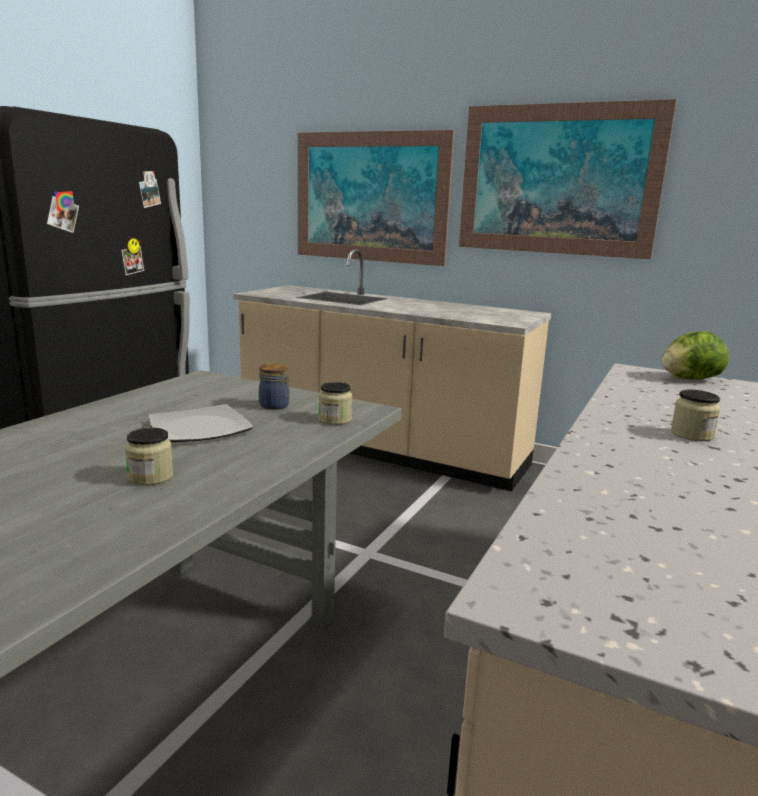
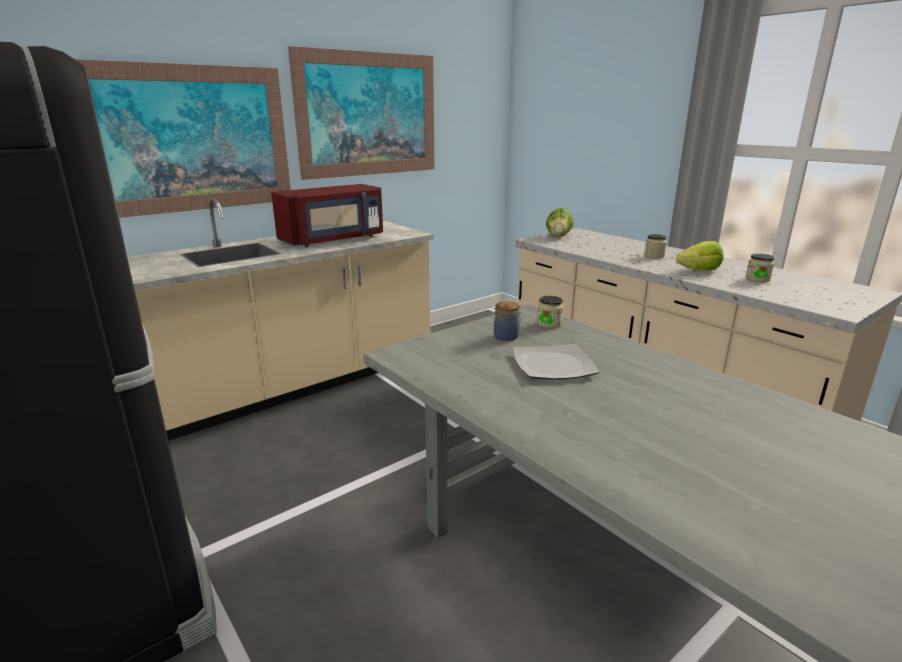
camera: 65 degrees left, 5 degrees up
jar [125,427,173,485] -> jar moved to [745,254,774,282]
none -> red microwave [271,184,383,247]
none -> lettuce [676,241,724,270]

